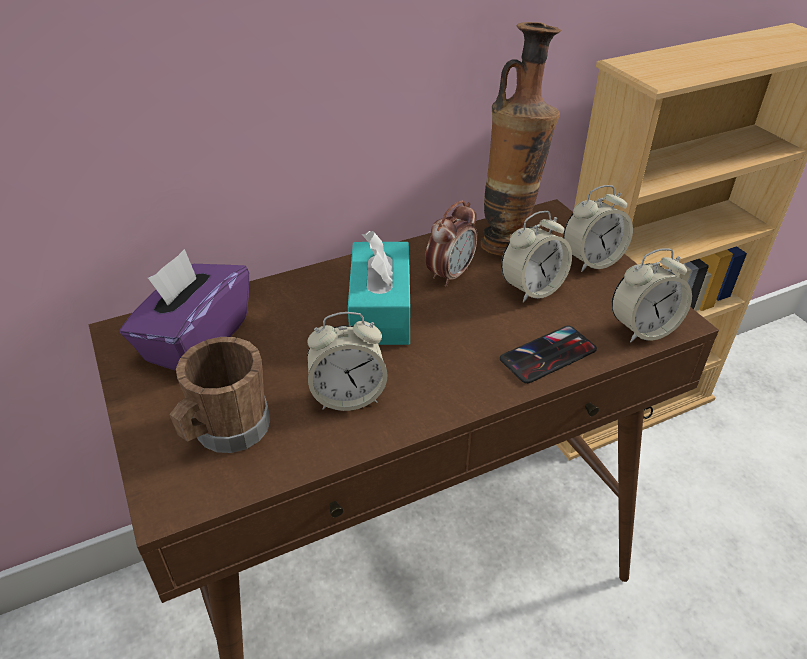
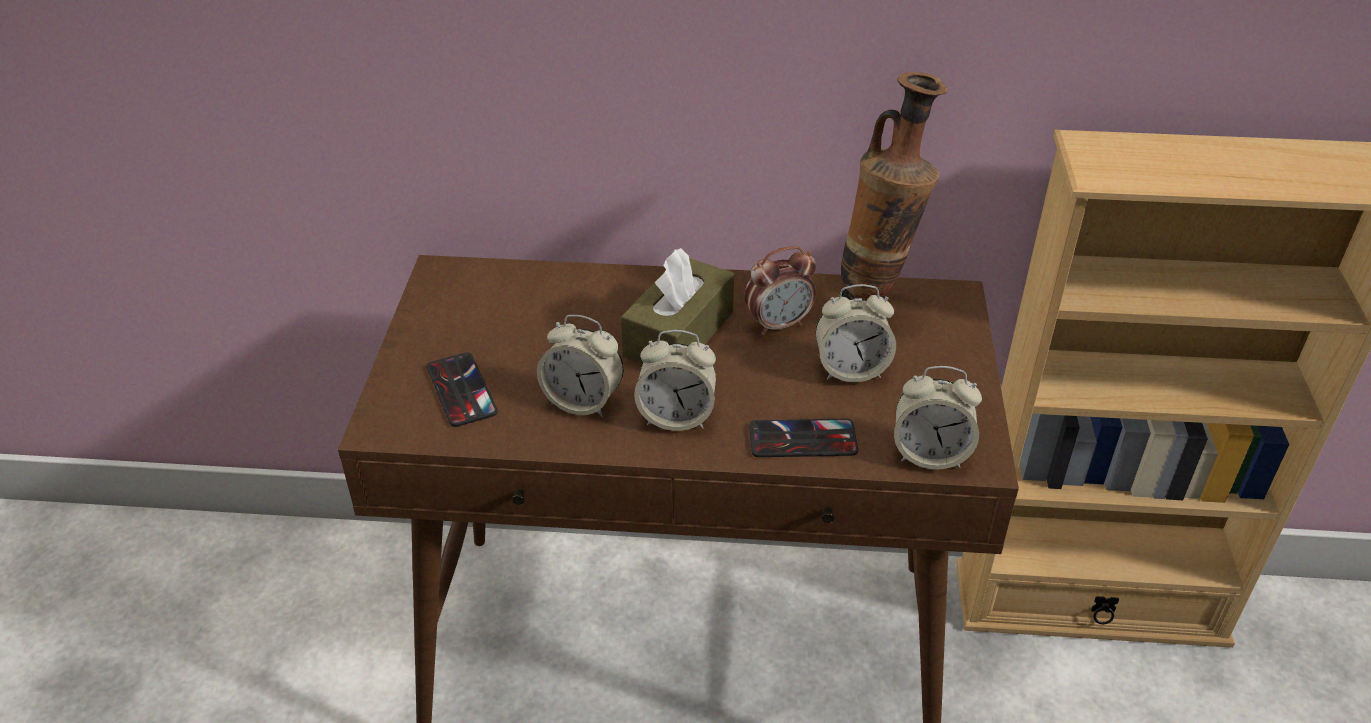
camera: 30 degrees right, 0 degrees up
purple tissue box [120,249,249,371] -> none
brown mug [169,337,270,453] -> phone [427,352,498,427]
turquoise tissue box [348,231,410,345] -> brown tissue box [621,248,734,364]
alarm clock [563,185,633,272] -> alarm clock moved to [634,330,716,431]

